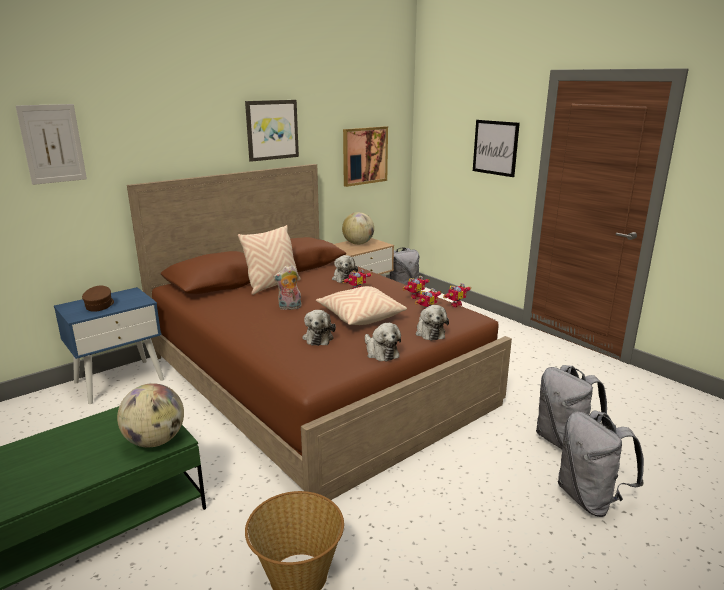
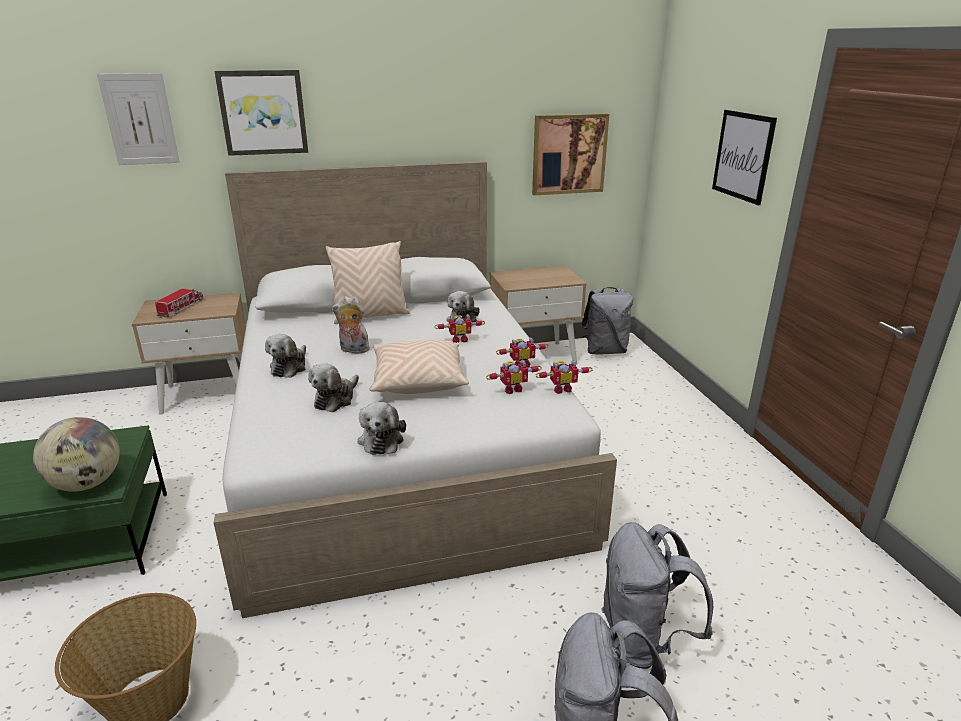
camera: 25 degrees right, 5 degrees up
blue nightstand [54,287,164,404] -> beige nightstand [132,293,246,415]
brown cap [82,286,114,312] -> toy truck [155,289,203,318]
brown bed [127,164,512,500] -> white bed [214,161,617,618]
picture [245,100,299,162] -> picture moved to [214,70,308,156]
globe [342,212,374,245] -> none
plush toy [416,305,449,341] -> plush toy moved to [265,334,306,378]

